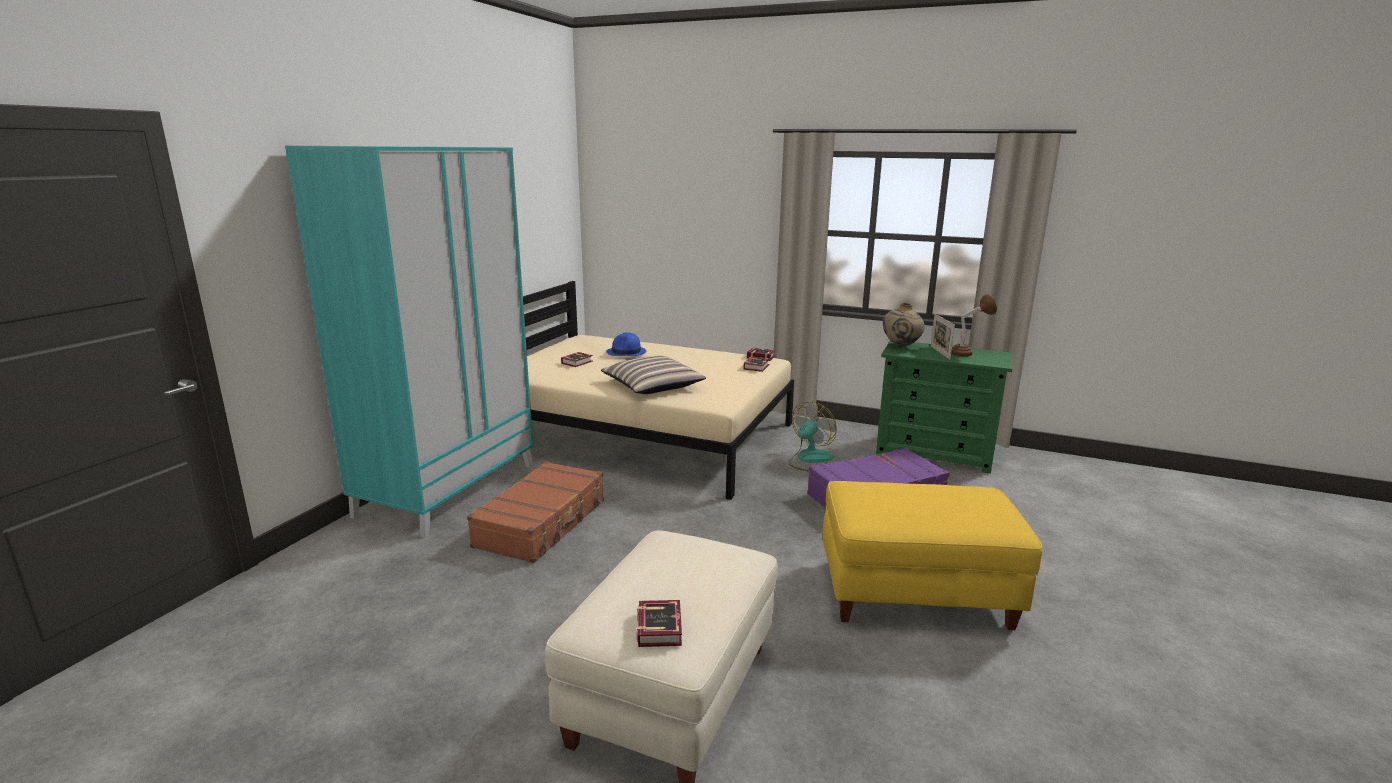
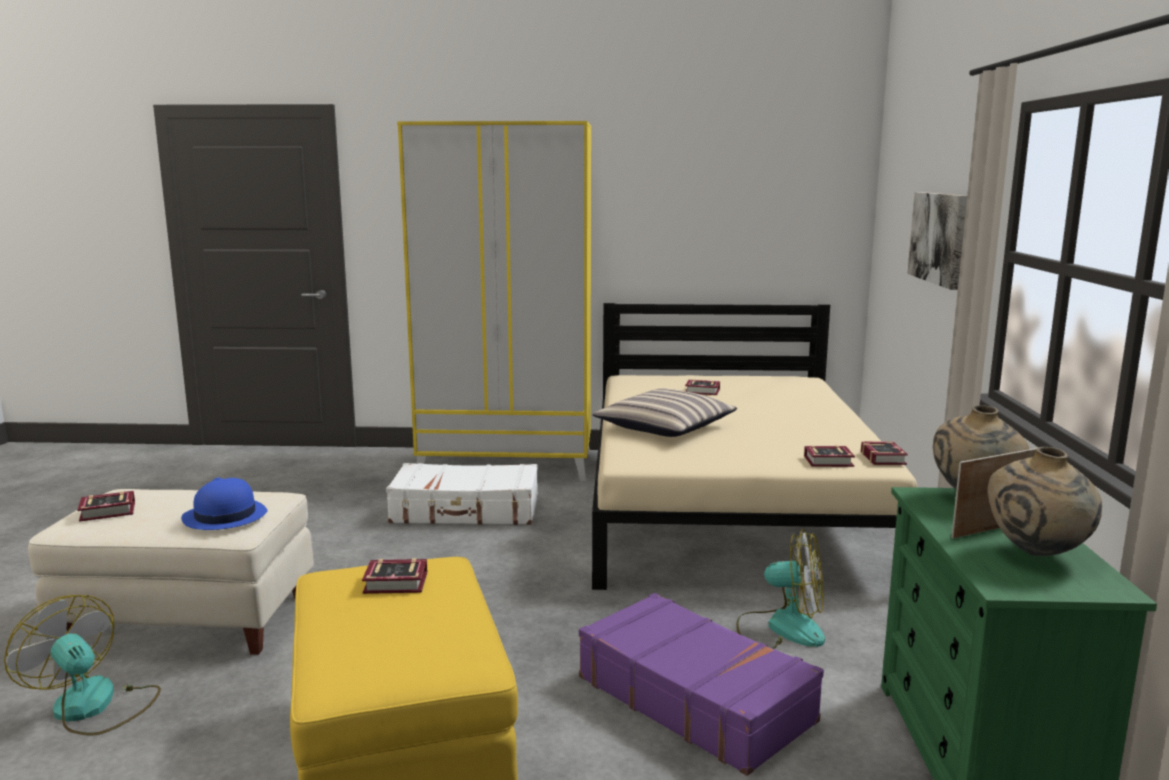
camera: 70 degrees right, 5 degrees down
turquoise wardrobe [285,146,534,538] -> yellow wardrobe [397,121,591,481]
brown suitcase [467,461,604,563] -> white suitcase [386,463,538,525]
blue hat [606,332,646,356] -> blue hat moved to [181,477,268,530]
brown table lamp [951,294,997,356] -> beige vase [988,447,1102,556]
none -> fan [4,595,161,735]
none -> book [362,558,427,594]
none -> picture [907,192,967,290]

